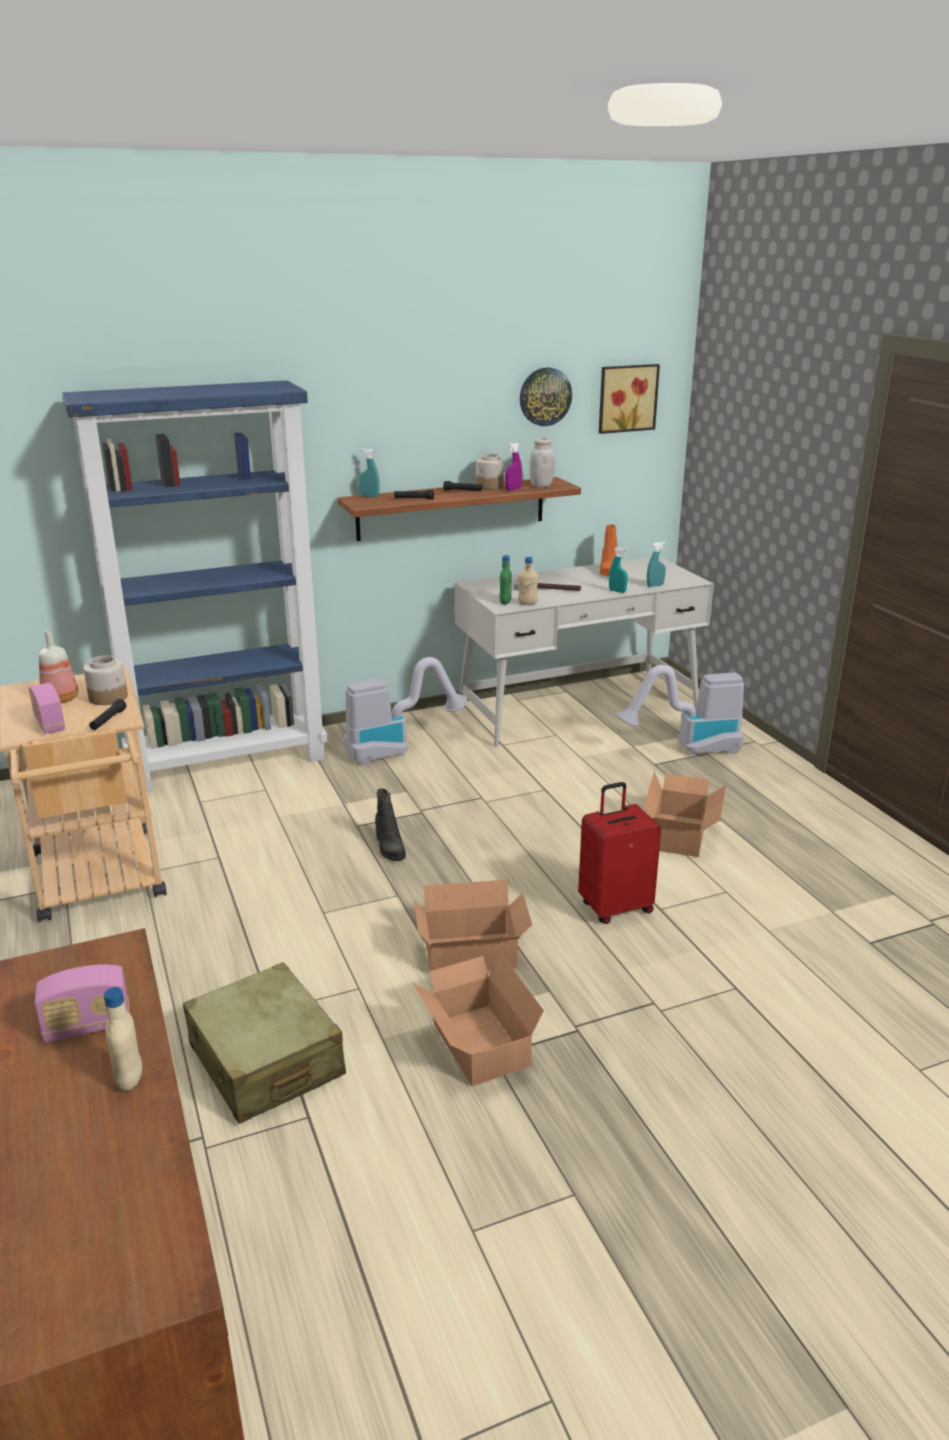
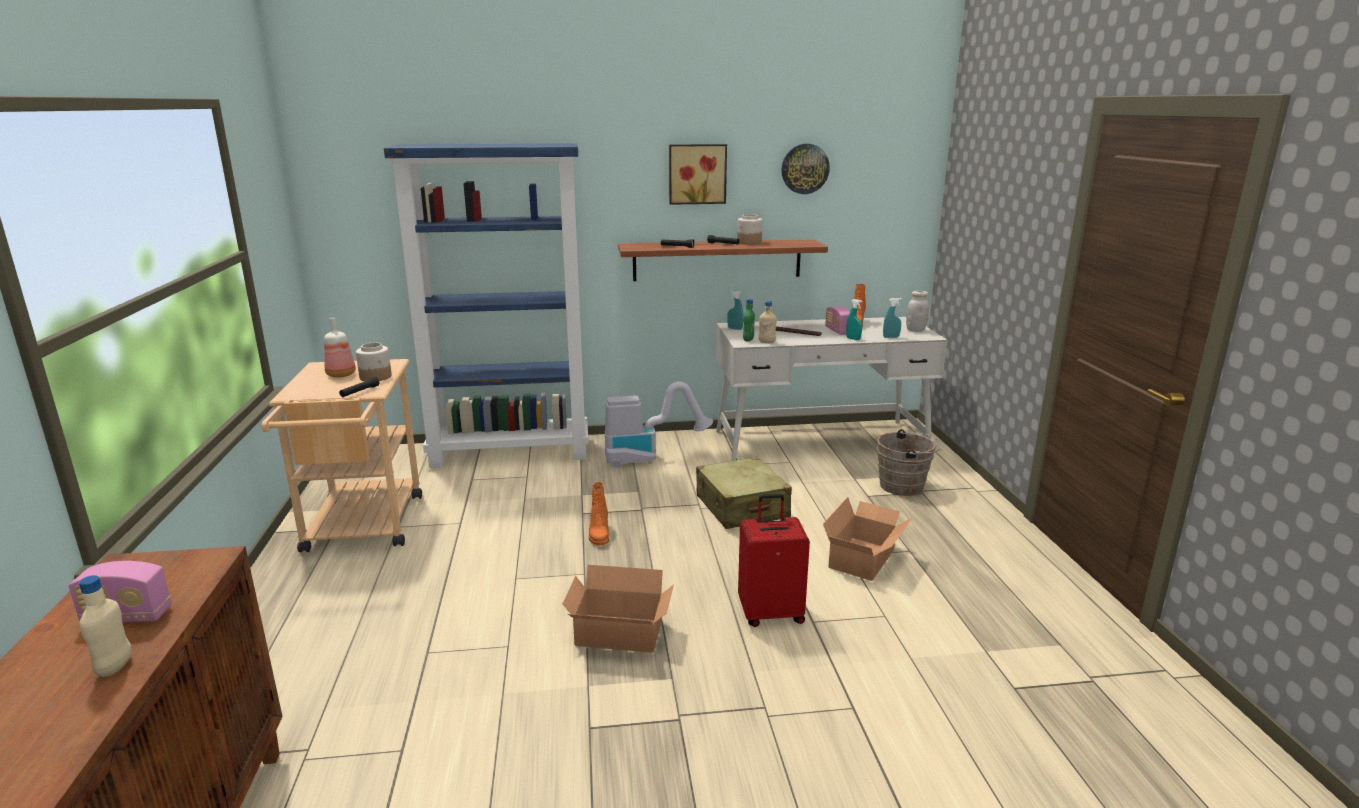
camera: 15 degrees right, 5 degrees down
radio [29,683,65,734] -> radio moved to [825,306,850,335]
beige suitcase [183,962,346,1124] -> beige suitcase moved to [696,457,792,529]
turquoise spray bottle [359,448,379,497] -> turquoise spray bottle moved to [727,290,744,330]
black boot [375,788,406,861] -> orange boot [589,482,609,546]
cardboard box [413,953,544,1086] -> none
purple spray bottle [505,443,522,491] -> none
white jar [530,438,555,487] -> white jar moved to [906,291,929,332]
picture [599,364,660,434] -> picture moved to [669,144,727,205]
vacuum cleaner [617,665,744,756] -> brown bucket [877,429,943,496]

